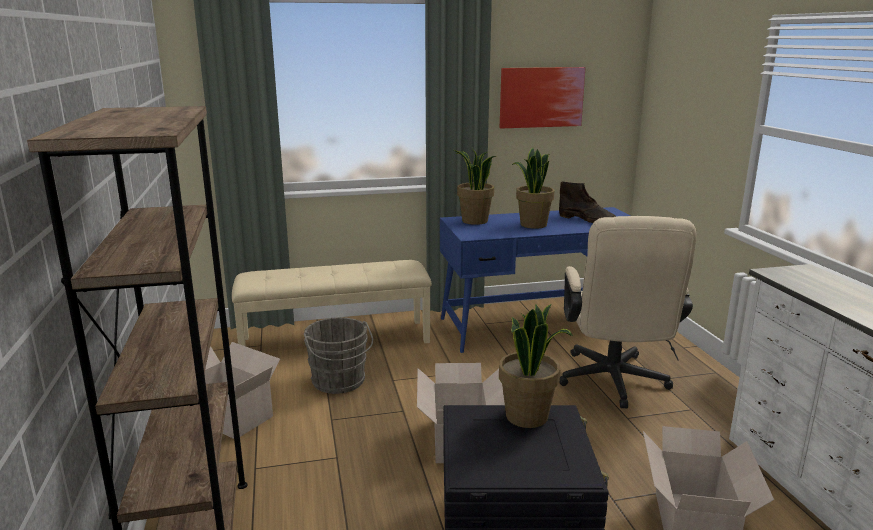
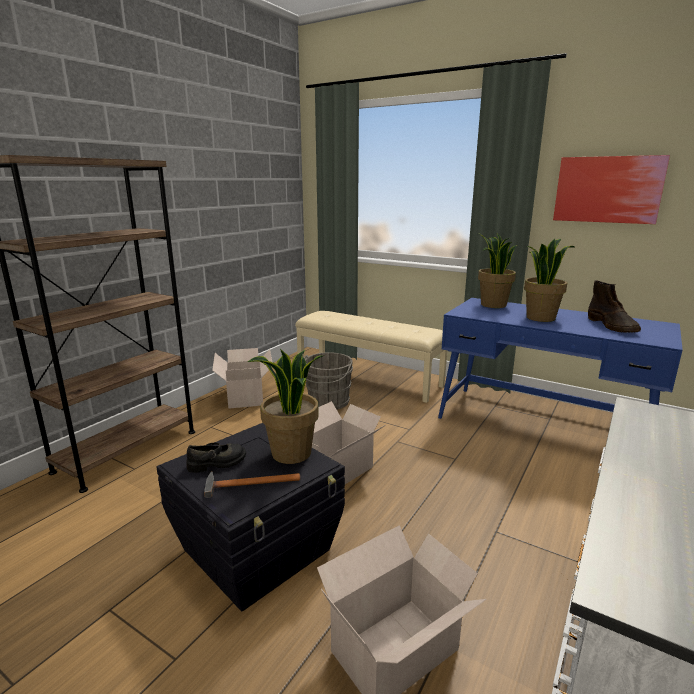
camera: 45 degrees right, 0 degrees up
beige office chair [559,216,697,409] -> none
none -> black shoe [186,442,246,473]
none -> hammer [204,472,300,498]

